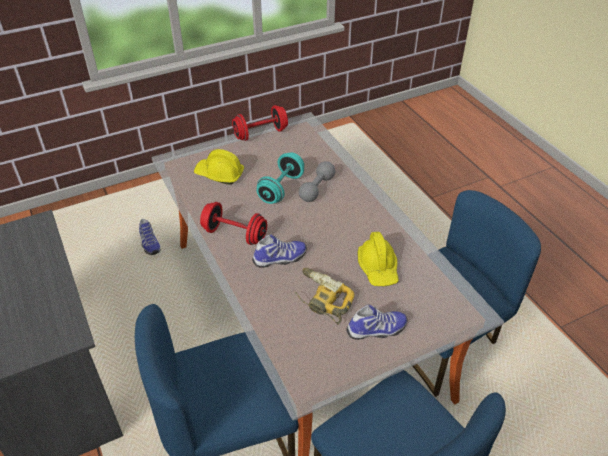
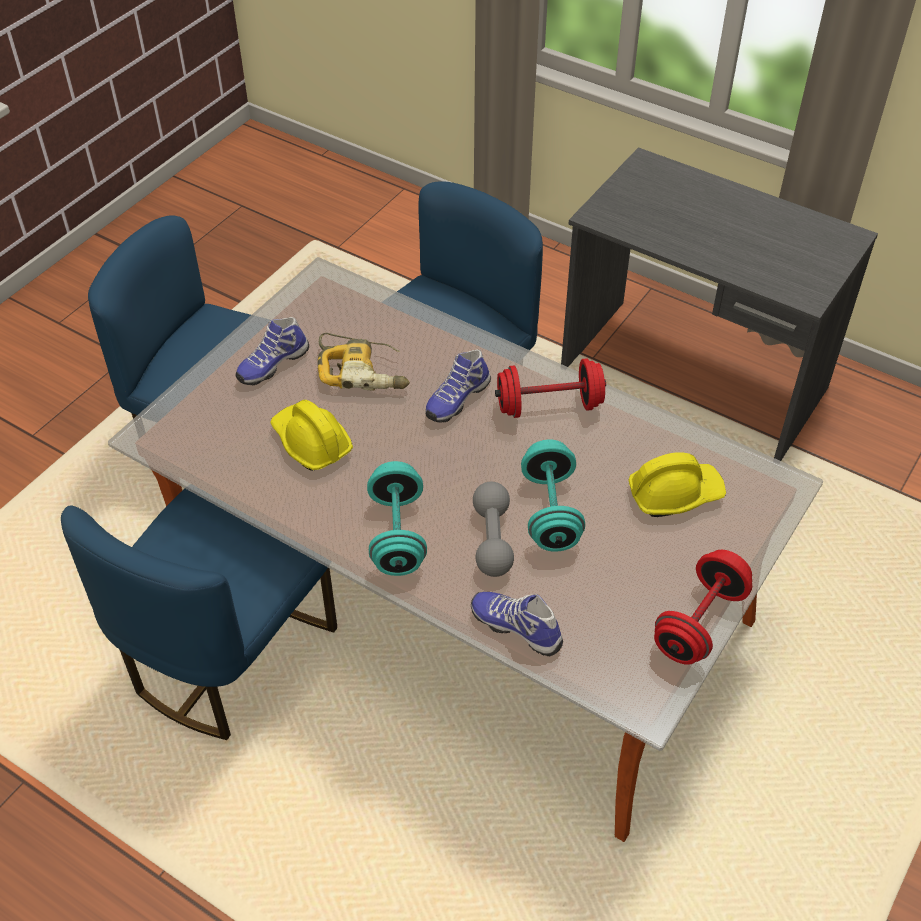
camera: 150 degrees right, 5 degrees up
shoe [139,219,161,255] -> shoe moved to [471,592,563,656]
none -> turquoise dumbbell [367,461,427,576]

